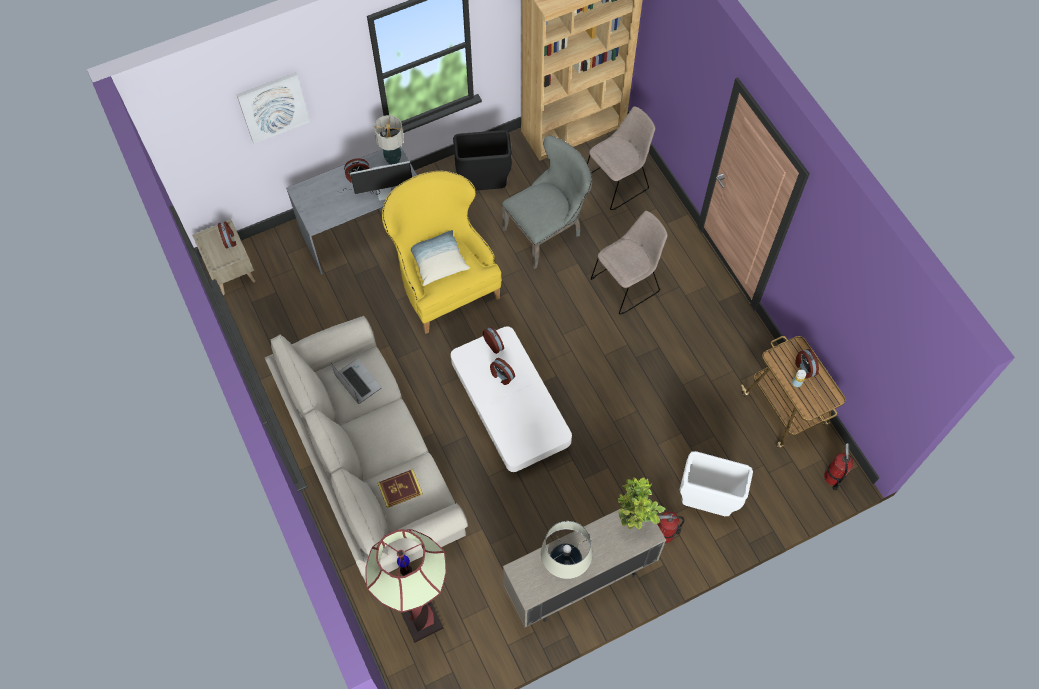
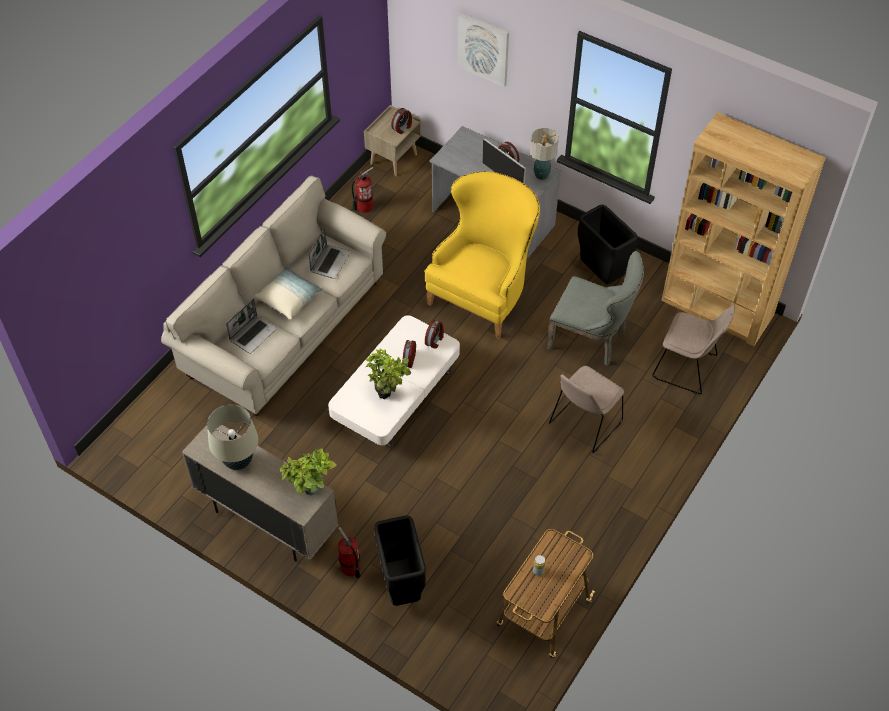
camera: 60 degrees right, 10 degrees down
floor lamp [366,529,447,643] -> none
book [378,469,423,508] -> laptop [226,298,277,354]
pillow [411,230,470,286] -> pillow moved to [254,266,323,320]
beige chair [591,211,668,314] -> beige chair turned 105 degrees clockwise [549,366,624,453]
white trash can [680,451,753,516] -> black trash can [374,515,426,606]
alarm clock [795,349,819,378] -> none
fire extinguisher [824,443,854,491] -> fire extinguisher moved to [352,167,374,213]
none -> potted plant [366,348,411,399]

